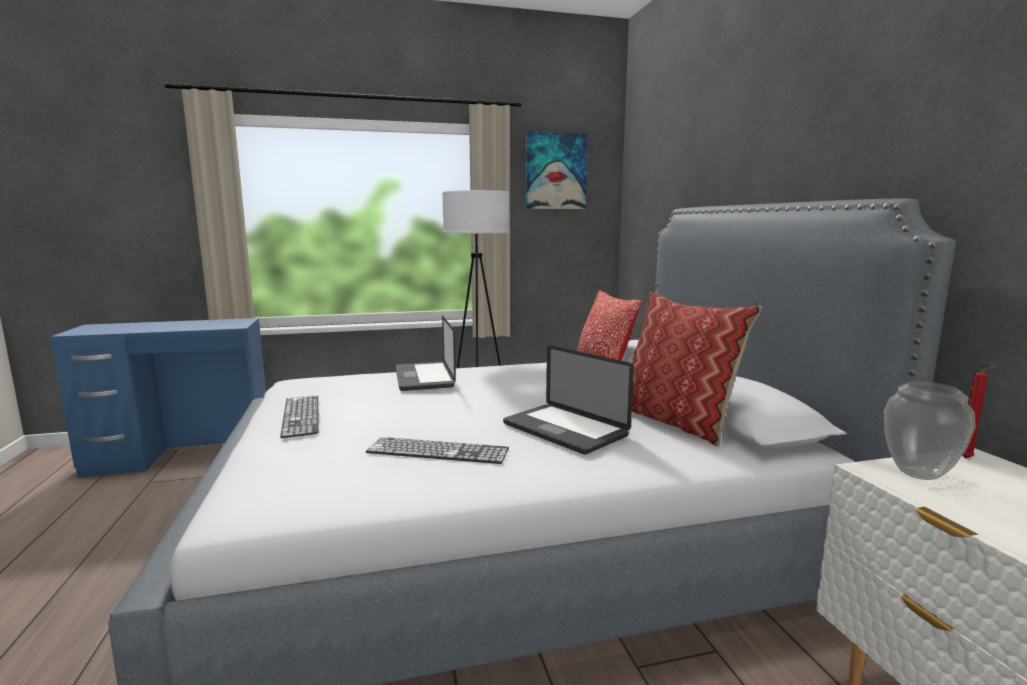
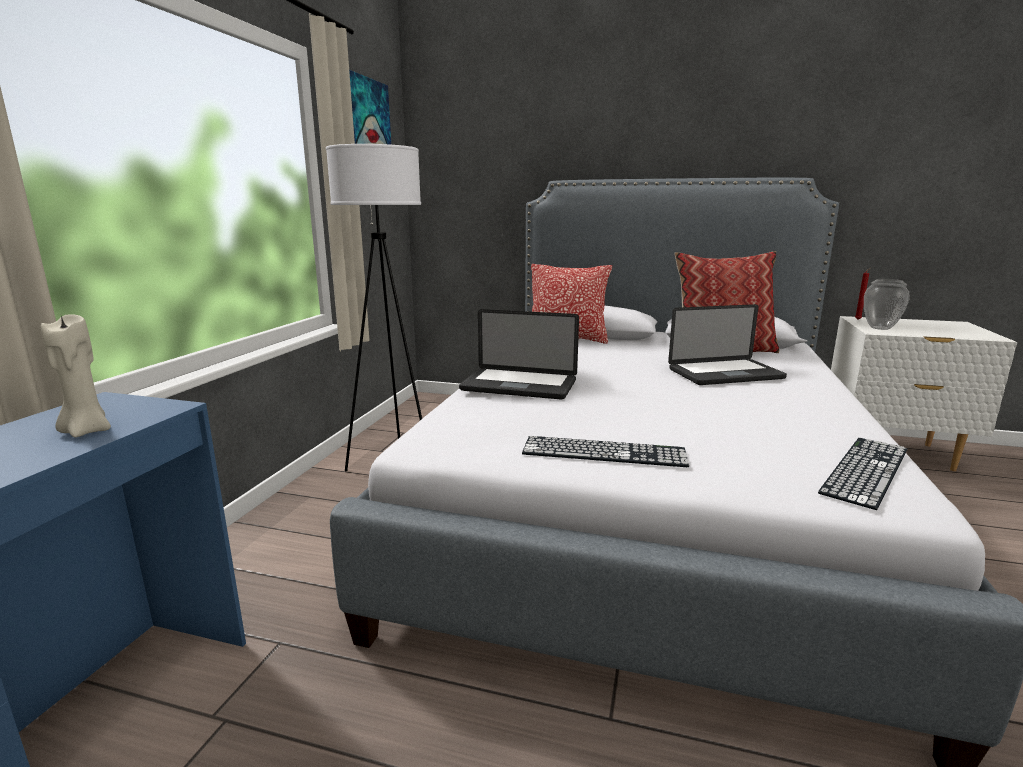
camera: 60 degrees left, 5 degrees up
keyboard [366,437,509,464] -> keyboard moved to [818,438,907,510]
none -> beige candle [41,314,111,438]

